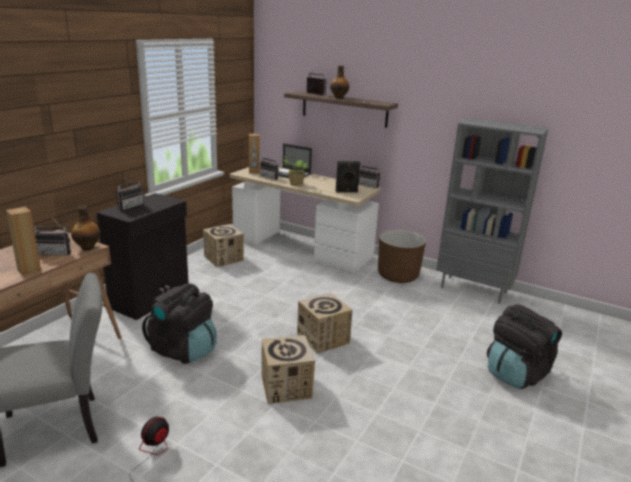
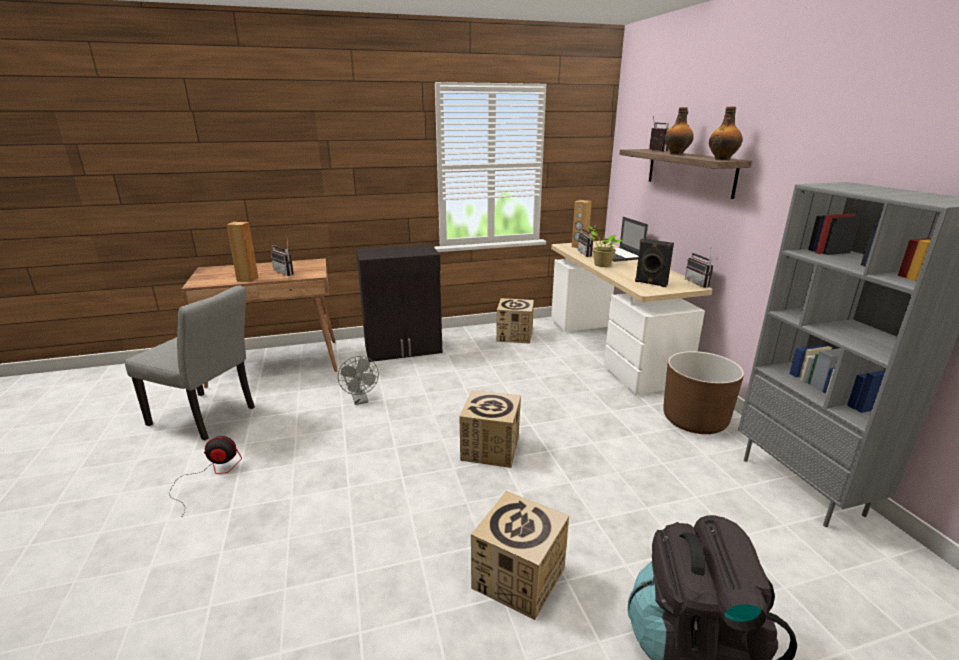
camera: 45 degrees right, 0 degrees up
bottle [71,206,100,250] -> bottle moved to [709,106,743,160]
radio [116,176,143,211] -> none
black backpack [142,283,217,364] -> grey fan [338,356,379,405]
cardboard box [261,335,315,404] -> cardboard box moved to [471,491,569,620]

